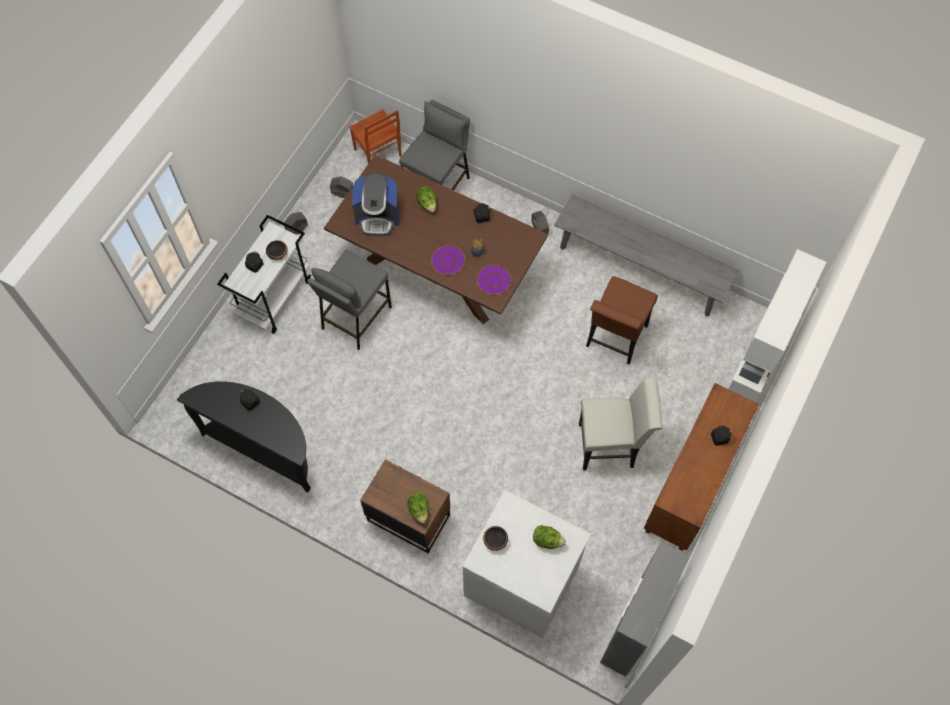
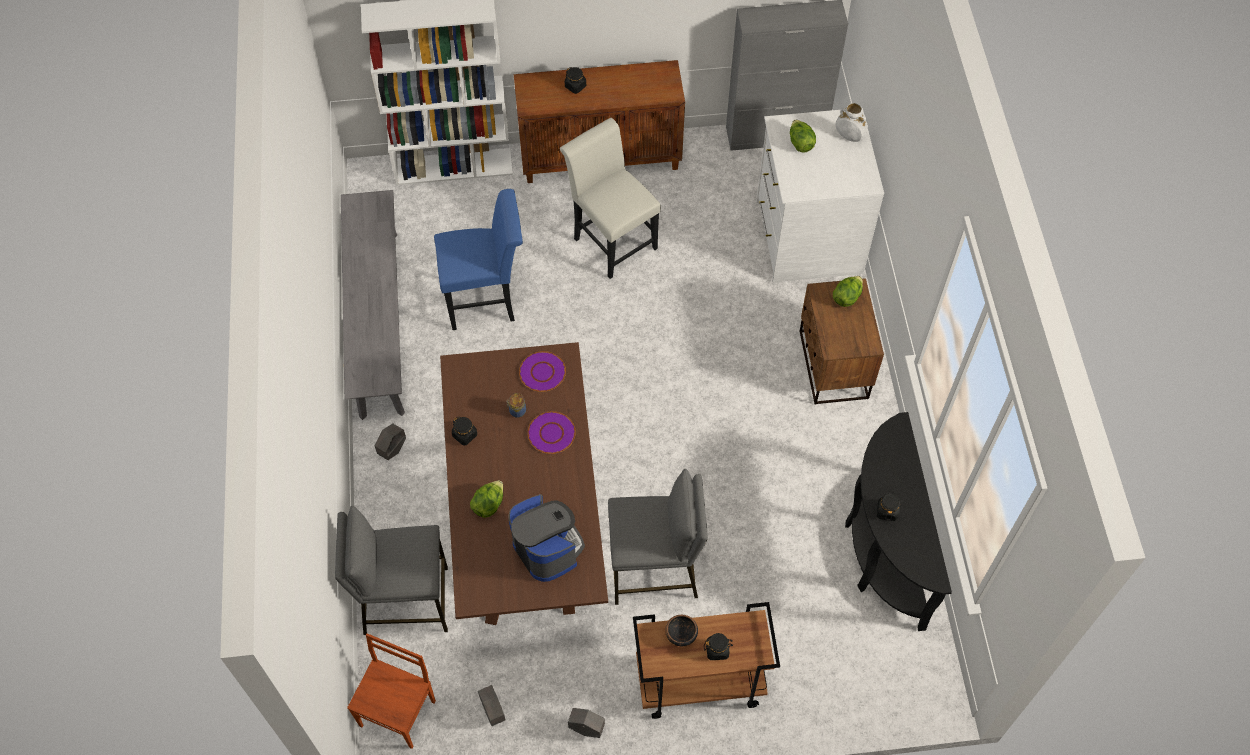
camera: 125 degrees left, 5 degrees down
white cart [217,215,311,334] -> brown cart [633,602,780,719]
bowl [483,526,508,551] -> none
brown chair [586,276,658,365] -> blue chair [434,189,523,330]
none -> white vase [836,103,868,142]

